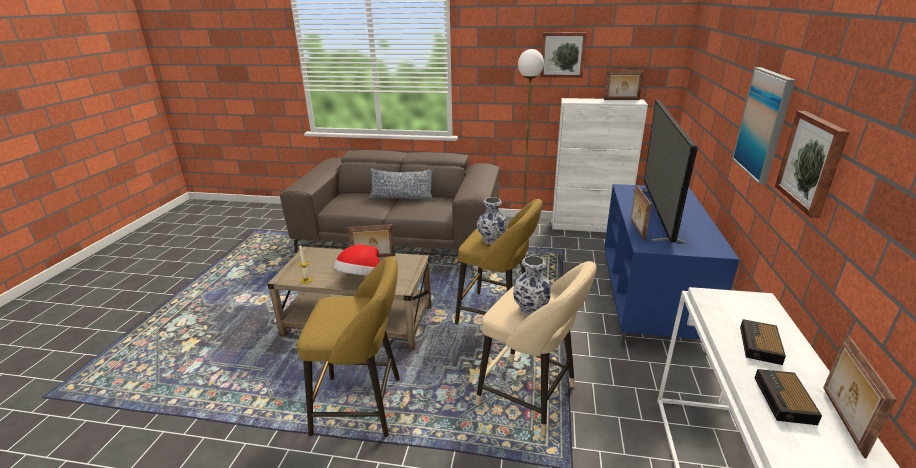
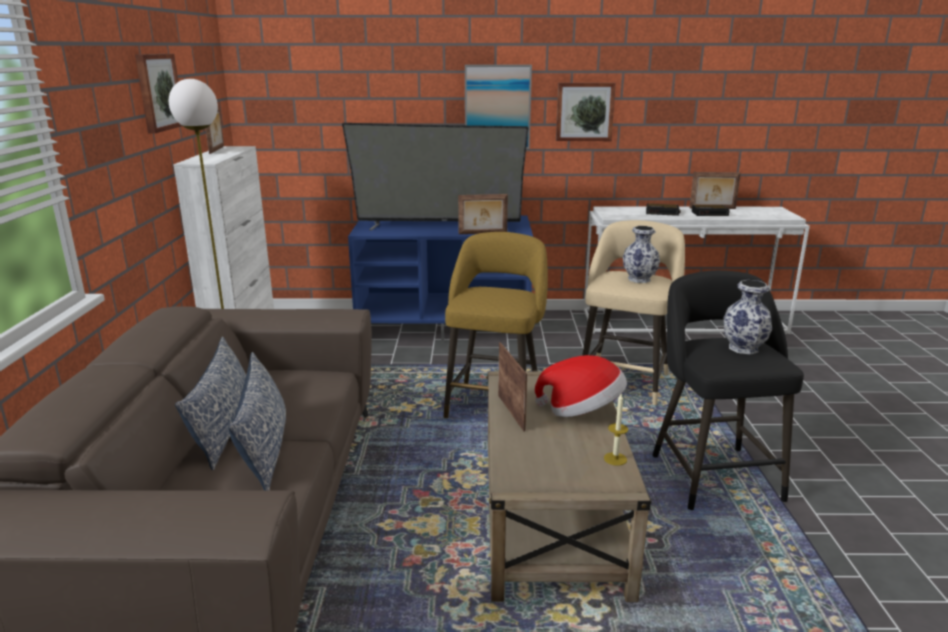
camera: 100 degrees left, 5 degrees down
yellow stool [297,256,400,437] -> black stool [652,270,804,510]
vase [477,197,508,245] -> vase moved to [724,280,772,354]
none -> pillow [228,352,286,490]

